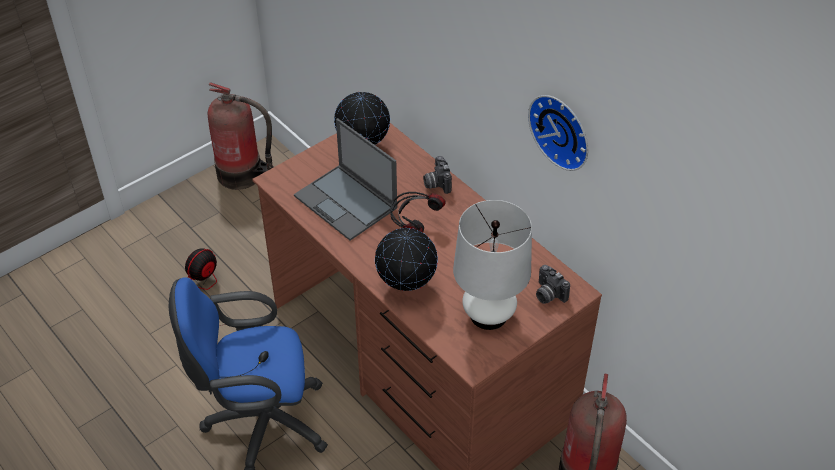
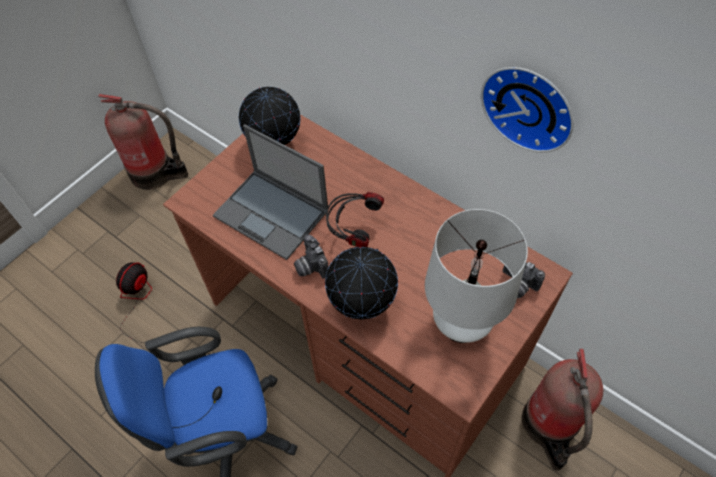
camera: 10 degrees left, 10 degrees up
camera [423,156,452,194] -> camera moved to [294,235,329,278]

